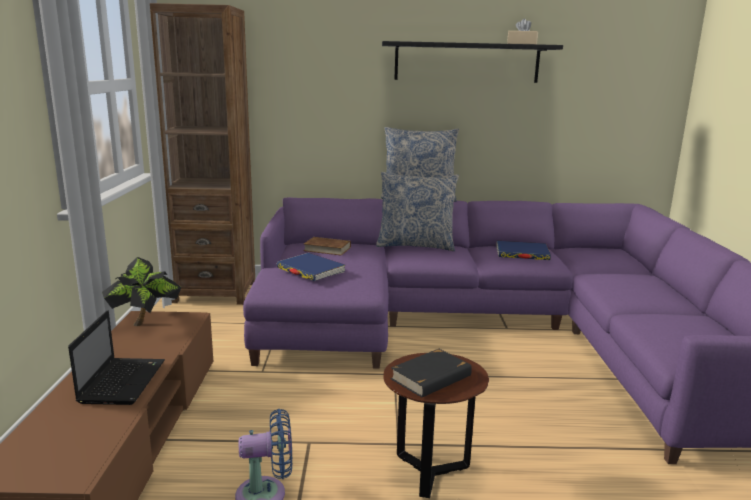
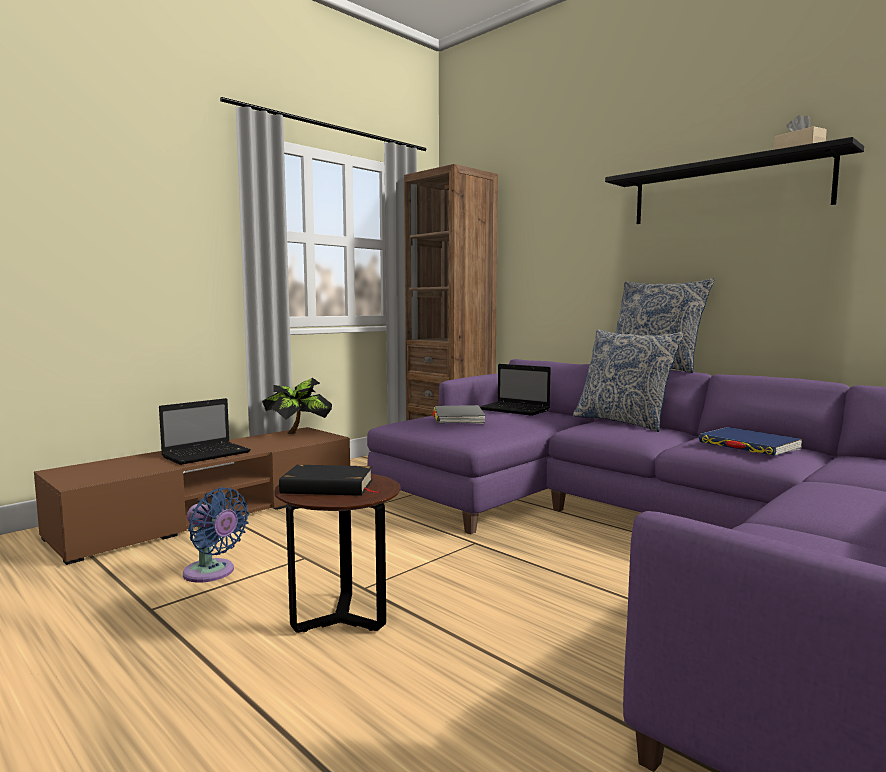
camera: 45 degrees right, 10 degrees down
blue book [276,253,345,281] -> grey book [432,405,486,424]
brown book [304,237,351,256] -> laptop [479,364,551,416]

